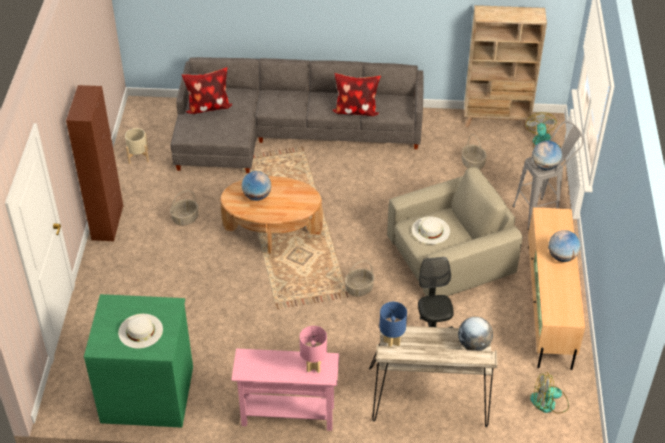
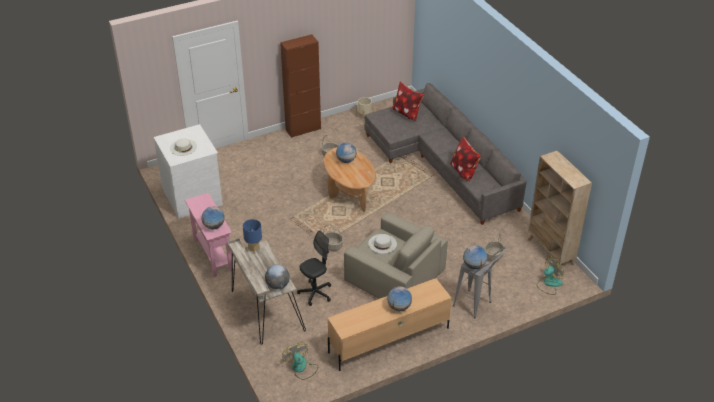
camera: 60 degrees right, 5 degrees down
green dresser [84,294,193,428] -> white dresser [154,124,223,219]
pink table lamp [300,326,327,373] -> globe [201,207,225,230]

